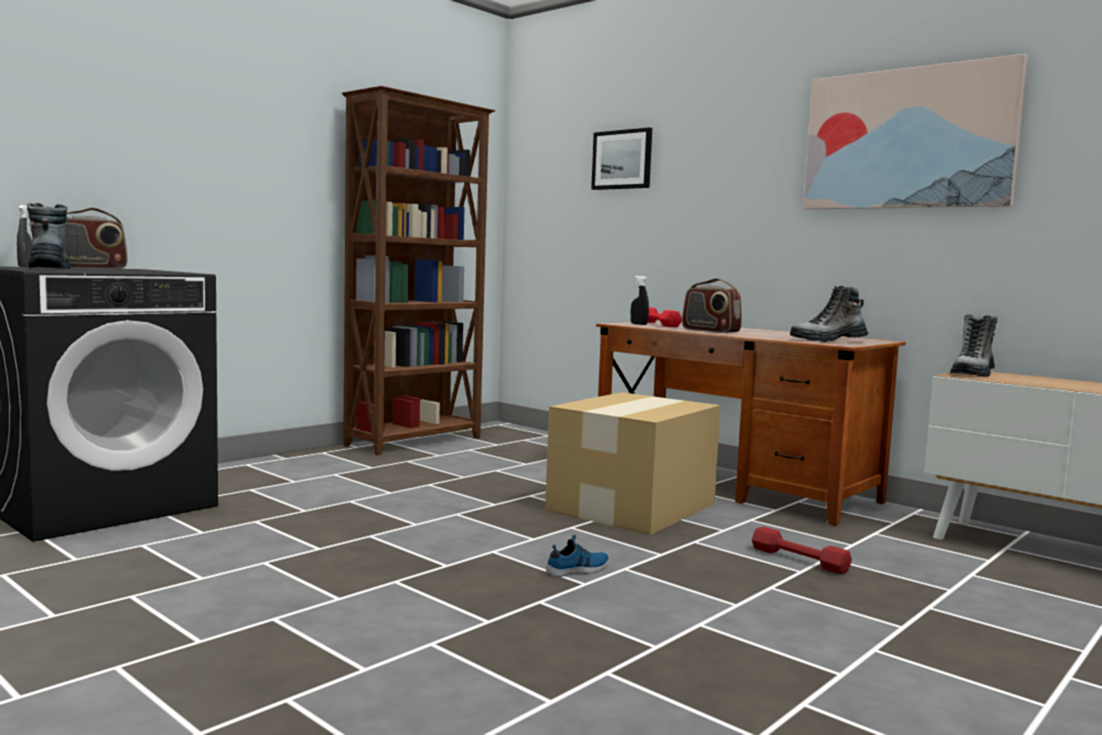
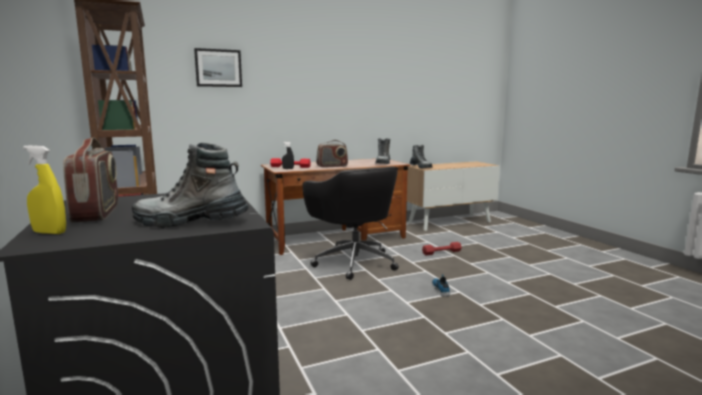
camera: 65 degrees left, 5 degrees up
grey spray bottle [17,205,32,267] -> yellow spray bottle [23,145,66,234]
cardboard box [545,392,720,535] -> black office chair [302,166,399,280]
picture [803,54,1028,209] -> none

